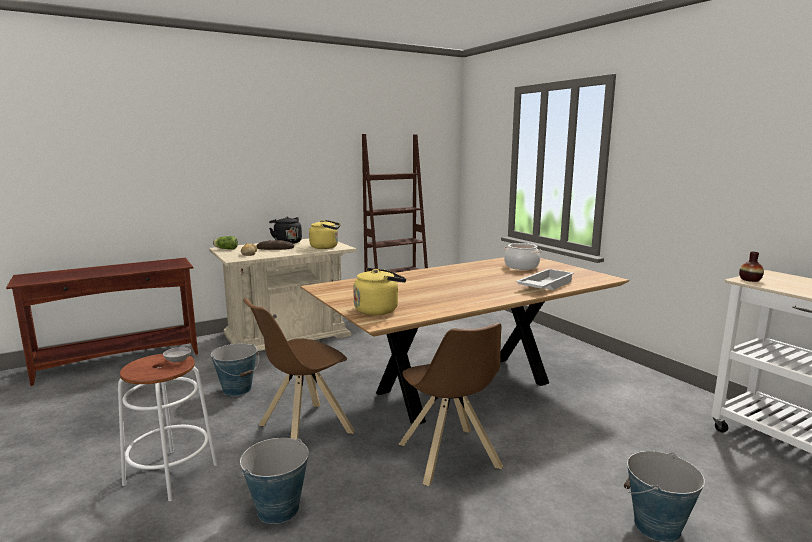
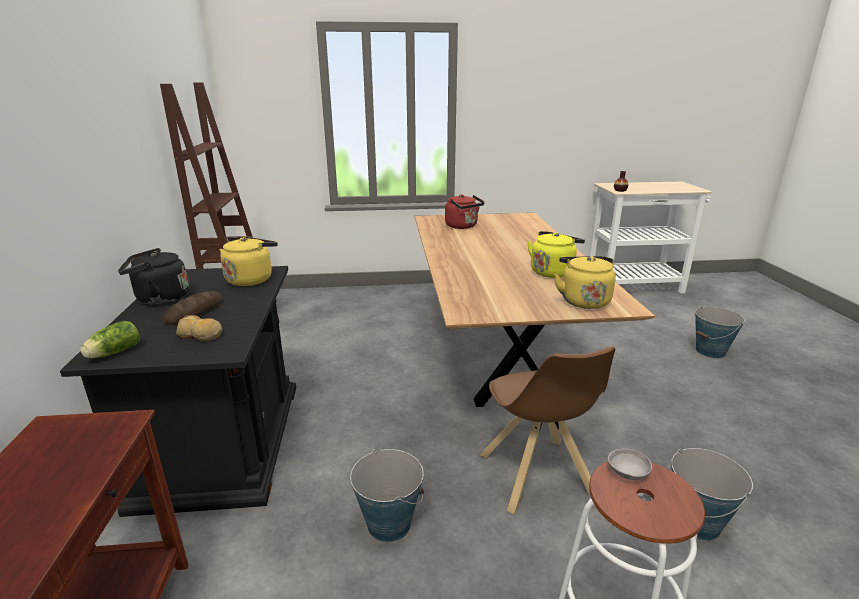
camera: 65 degrees left, 10 degrees up
beige cabinet [209,239,357,355] -> black cabinet [60,266,296,517]
brown chair [398,323,503,486] -> none
cooking pot [504,243,542,270] -> red kettle [445,194,485,229]
white tray [516,269,574,290] -> none
none -> yellow kettle [527,231,585,278]

